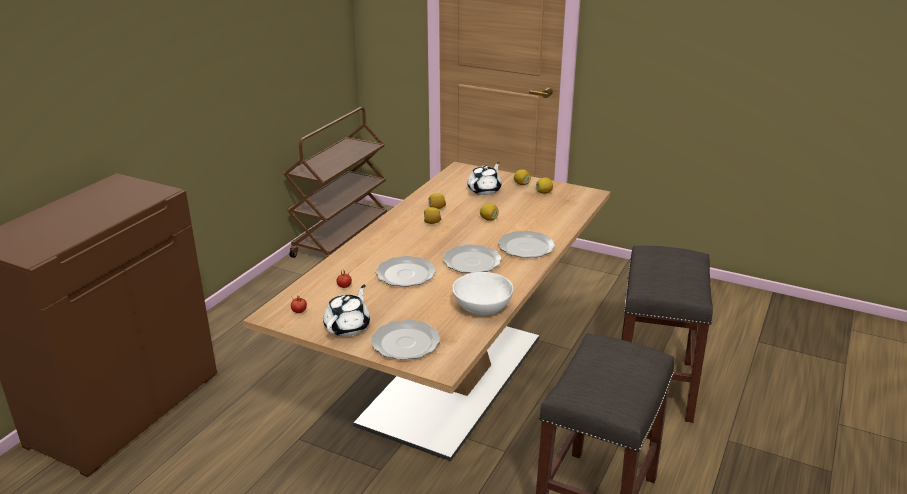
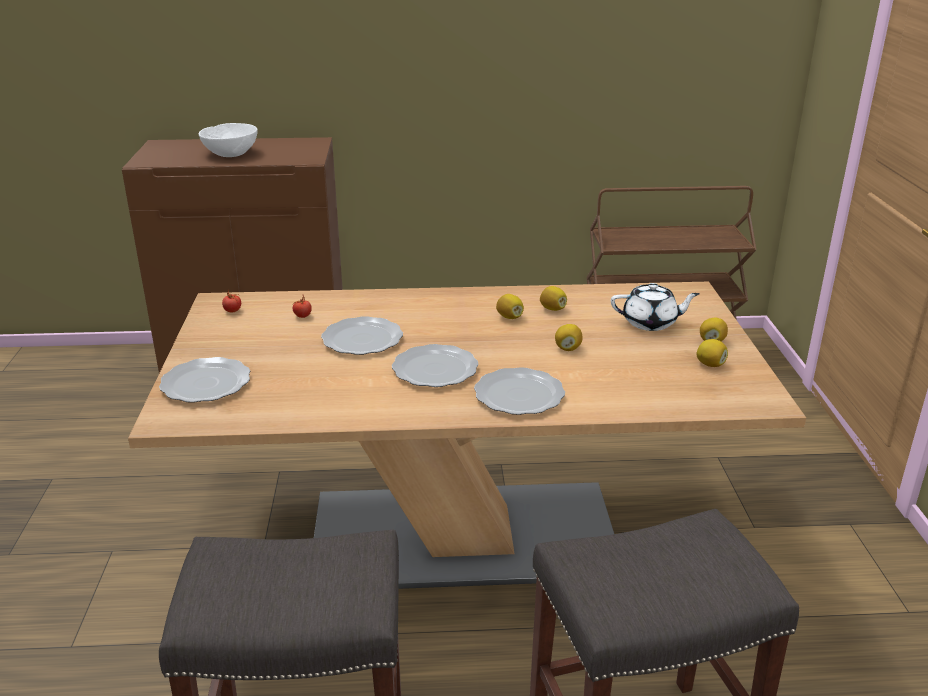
camera: 60 degrees right, 0 degrees up
white teapot [323,285,370,337] -> none
white bowl [452,272,513,315] -> white bowl moved to [199,123,258,157]

